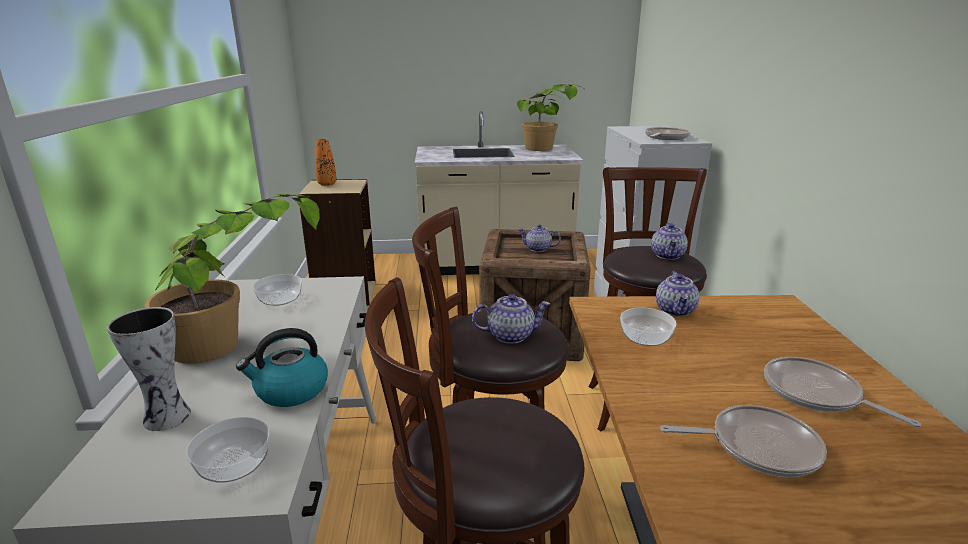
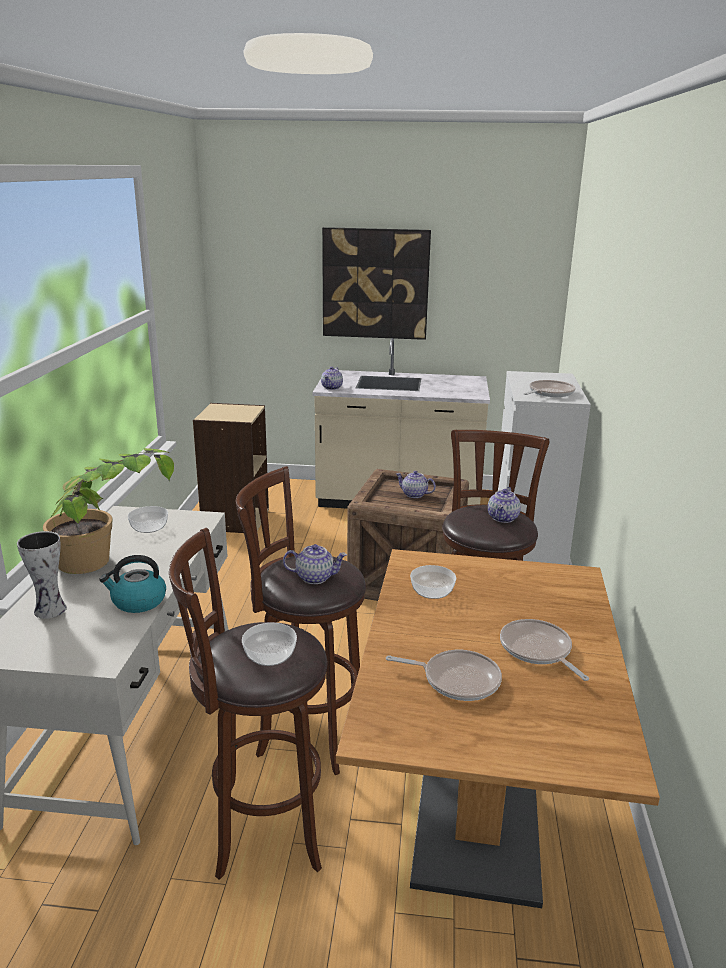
camera: 10 degrees right, 0 degrees up
bowl [186,417,270,483] -> bowl moved to [242,623,297,666]
orange vase [315,139,336,186] -> none
potted plant [517,84,586,151] -> none
teapot [656,271,699,316] -> teapot moved to [321,367,343,390]
none -> picture [322,227,431,340]

